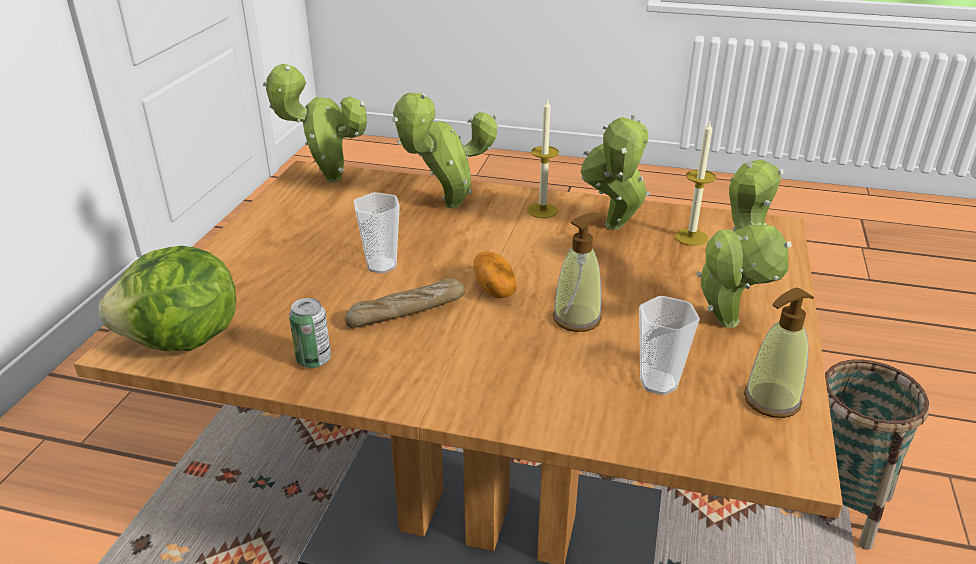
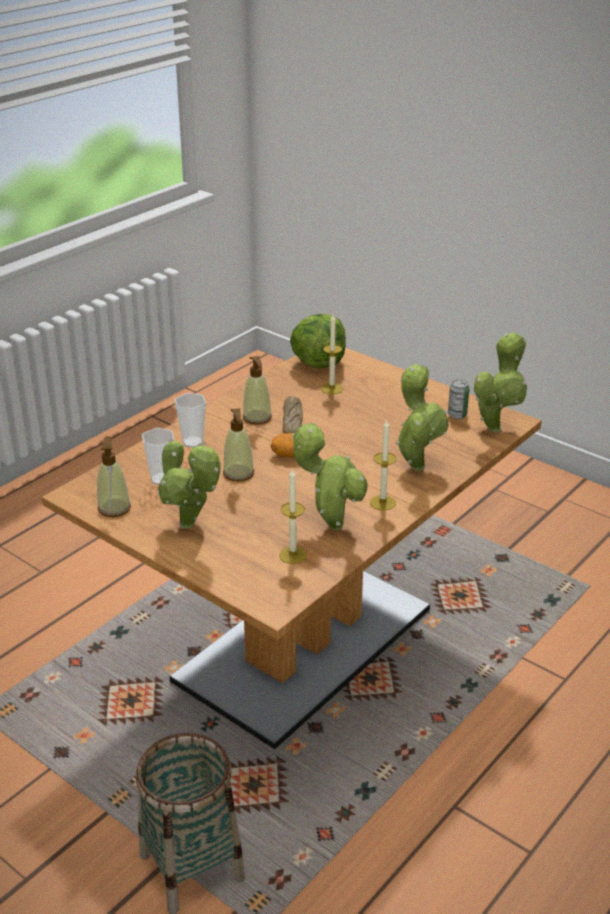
camera: 115 degrees right, 0 degrees up
can [289,298,331,368] -> can moved to [448,380,470,419]
cup [354,192,400,274] -> cup moved to [174,393,206,448]
none -> soap dispenser [243,356,272,425]
none -> candle [321,314,343,395]

